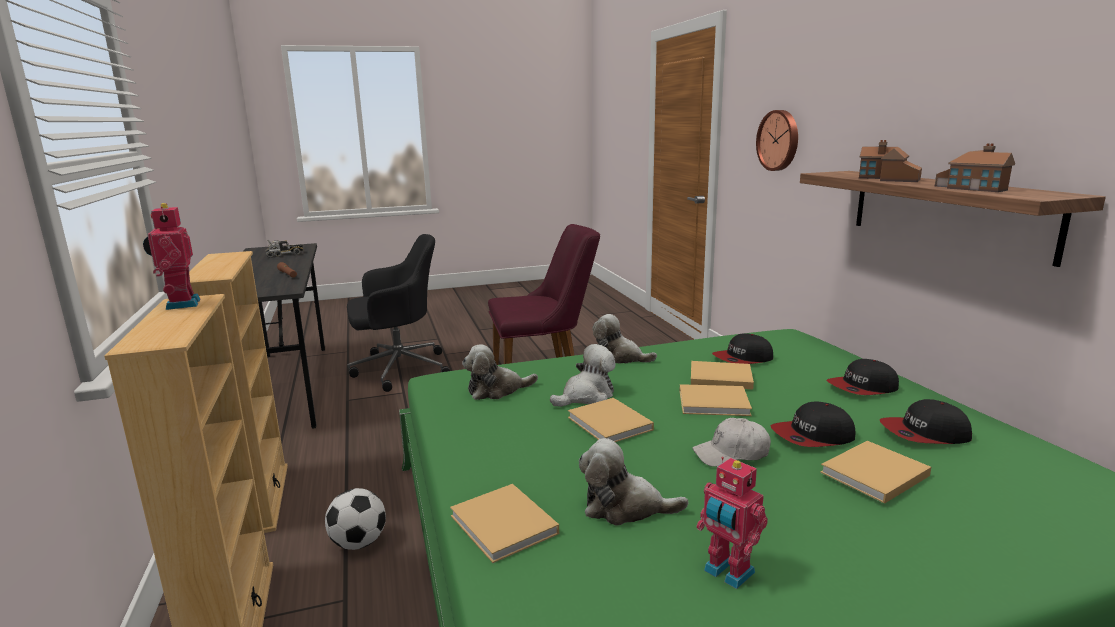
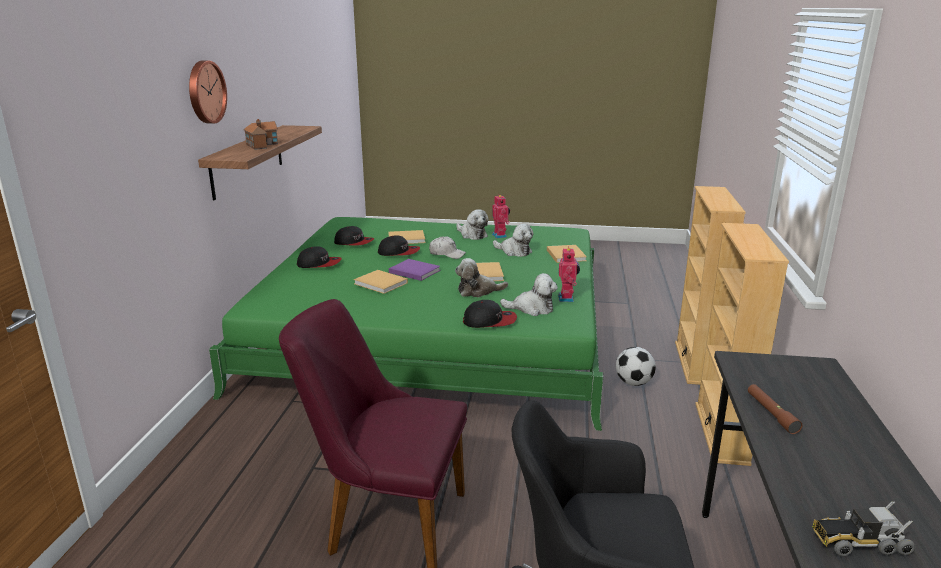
camera: 155 degrees left, 5 degrees up
toy robot [143,203,200,310] -> toy robot moved to [558,246,580,302]
plush toy [593,314,657,364] -> plush toy moved to [456,209,489,240]
beige book [679,384,752,416] -> purple book [389,259,440,281]
cap [712,333,773,364] -> cap moved to [463,300,517,328]
wall clock [756,110,798,171] -> wall clock moved to [189,61,227,124]
toy house [934,143,1015,192] -> none

